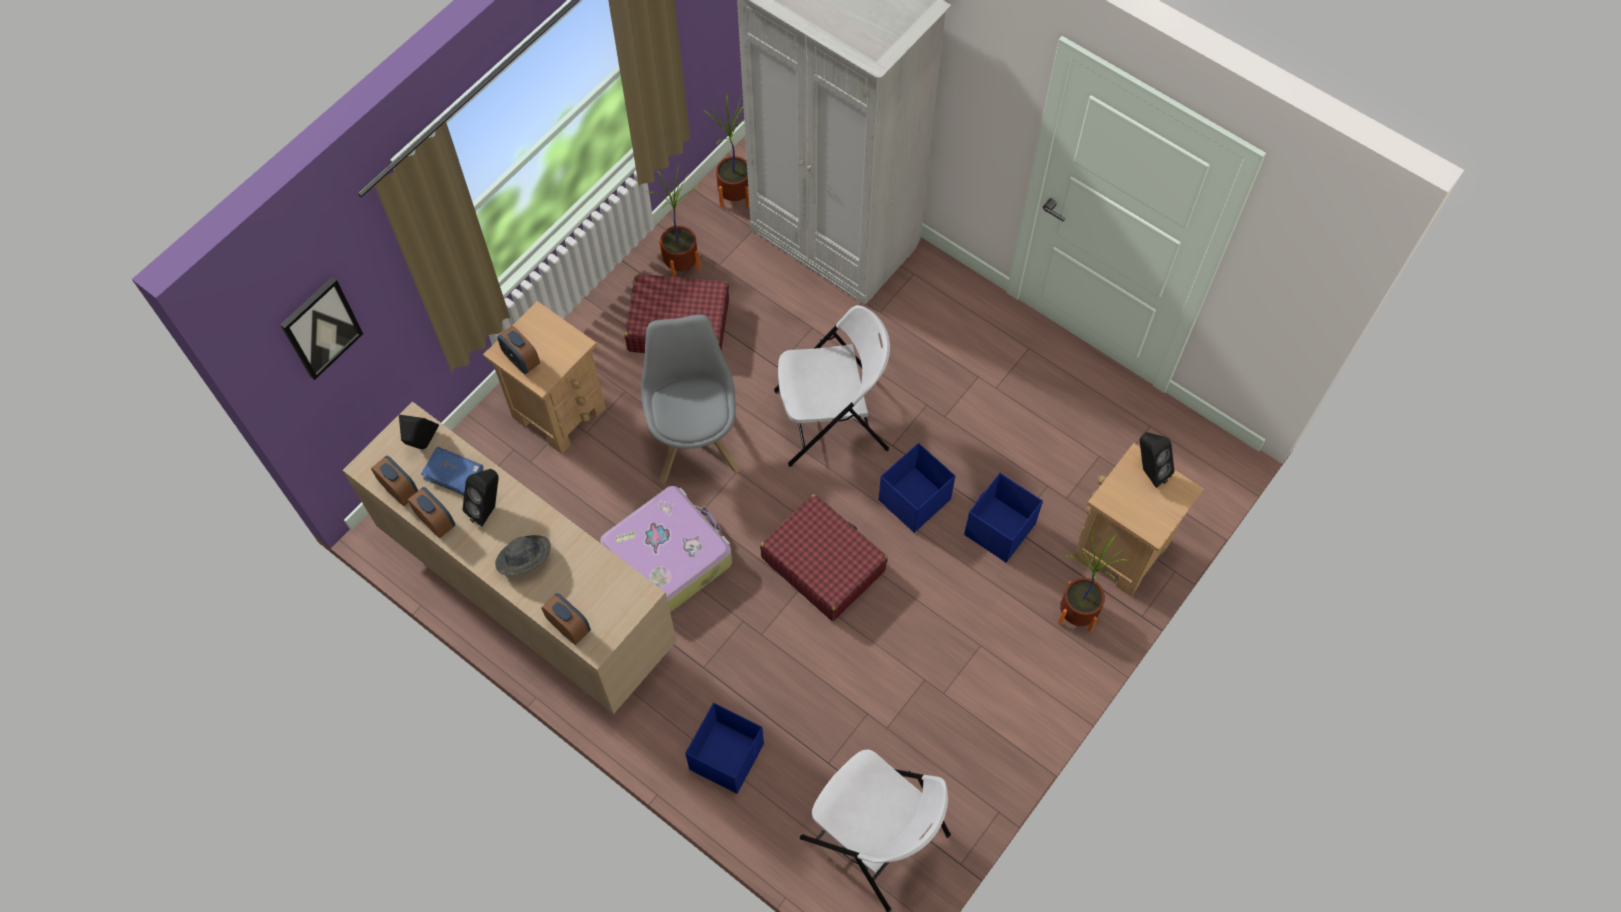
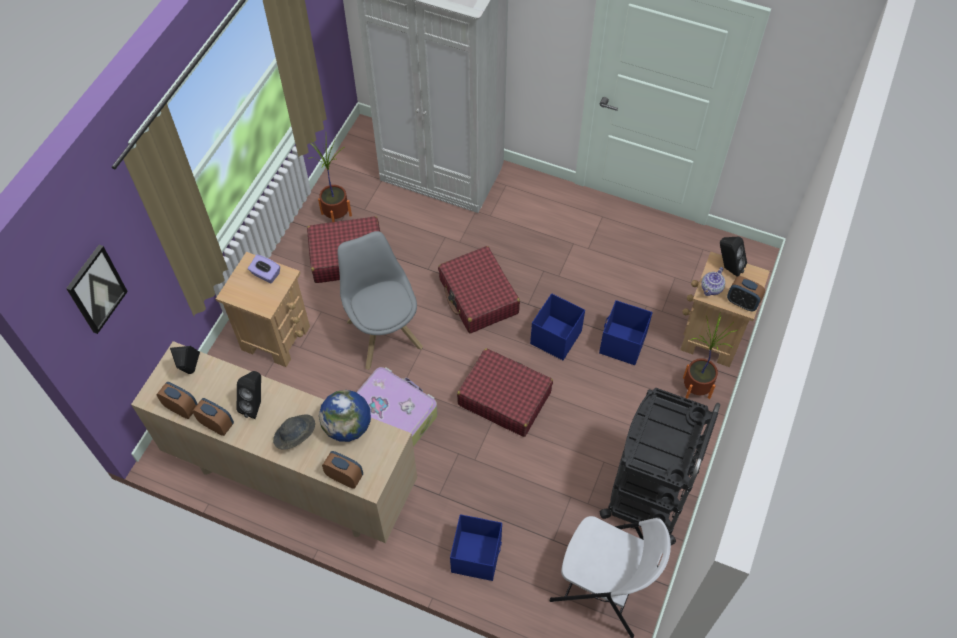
camera: 15 degrees left, 5 degrees down
blue book [421,447,483,496] -> none
alarm clock [497,326,540,374] -> alarm clock moved to [727,276,765,311]
potted plant [703,89,749,208] -> none
white chair [774,305,890,467] -> red suitcase [438,246,520,333]
none -> purple tissue box [248,254,280,283]
none -> globe [319,390,371,442]
none -> black cart [600,388,720,546]
none -> teapot [701,267,725,296]

